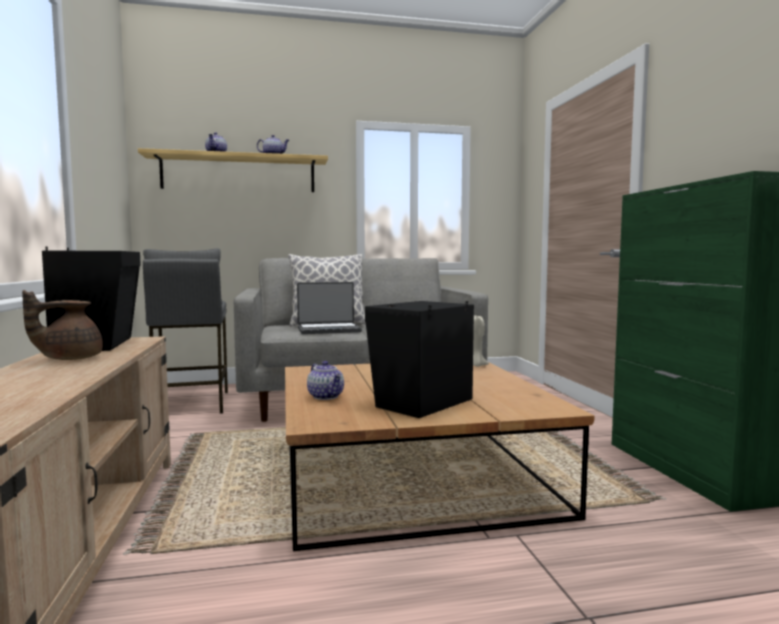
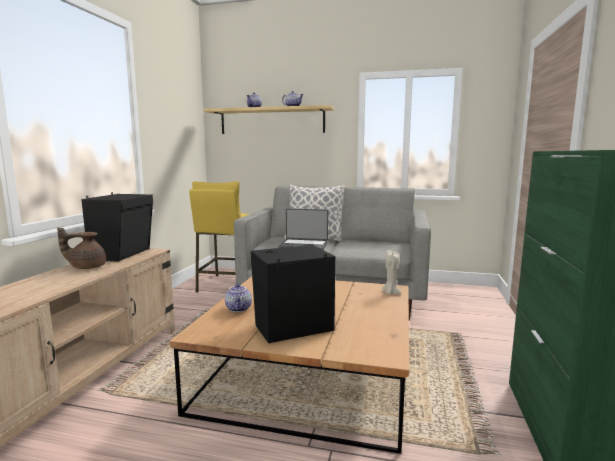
camera: 25 degrees right, 5 degrees up
grey stool [143,248,228,414] -> yellow stool [189,181,249,293]

